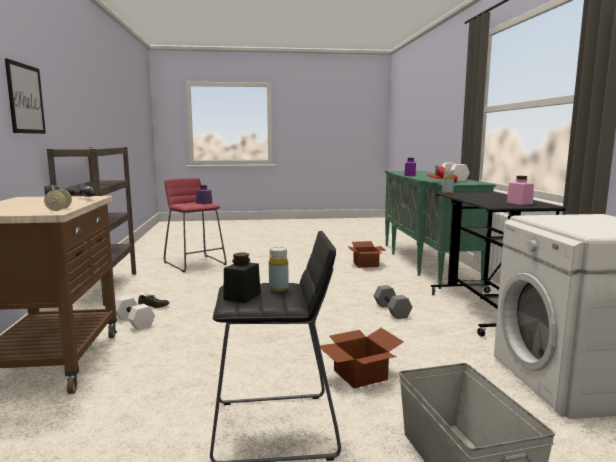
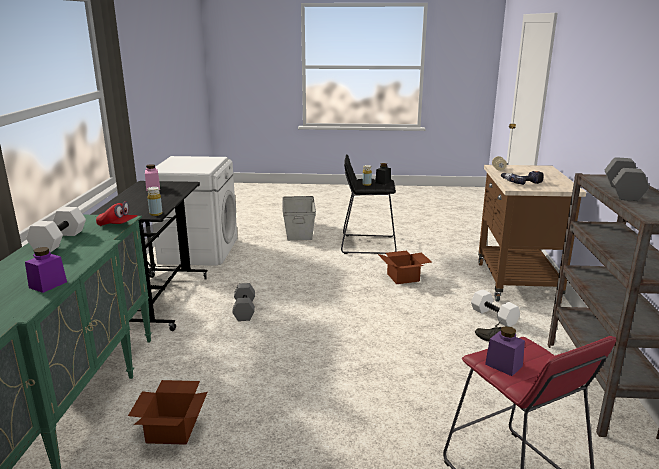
camera: 170 degrees left, 10 degrees up
picture [5,58,46,134] -> none
cardboard box [320,328,404,388] -> cardboard box moved to [378,251,432,284]
none -> grey dumbbell [605,157,649,201]

